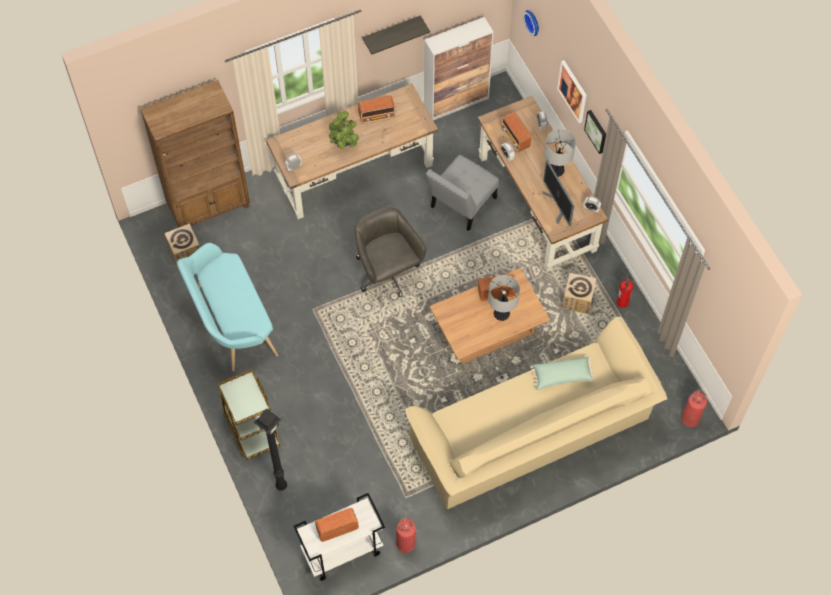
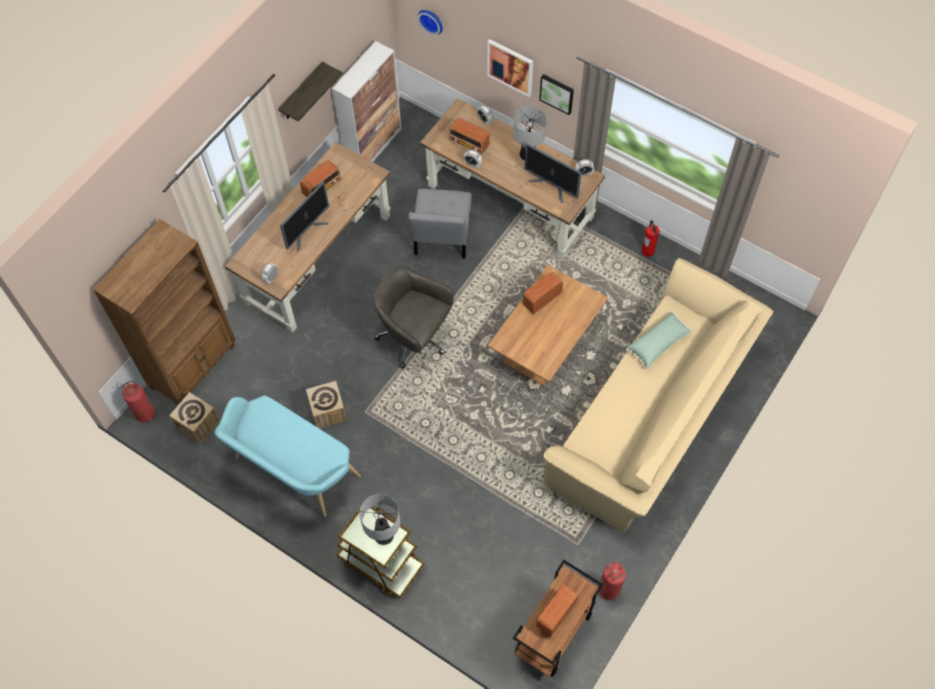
camera: 30 degrees left, 0 degrees up
black floor lamp [254,409,287,491] -> none
white cart [294,493,385,581] -> brown cart [513,560,603,677]
potted plant [329,111,359,149] -> monitor [280,181,329,251]
table lamp [488,275,520,321] -> table lamp moved to [359,494,400,545]
cardboard box [562,273,596,314] -> cardboard box moved to [306,381,347,428]
fire extinguisher [681,390,707,427] -> fire extinguisher moved to [122,381,155,423]

